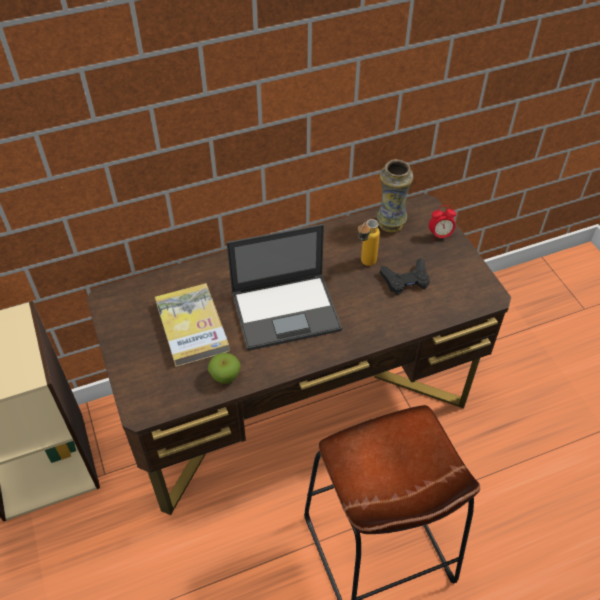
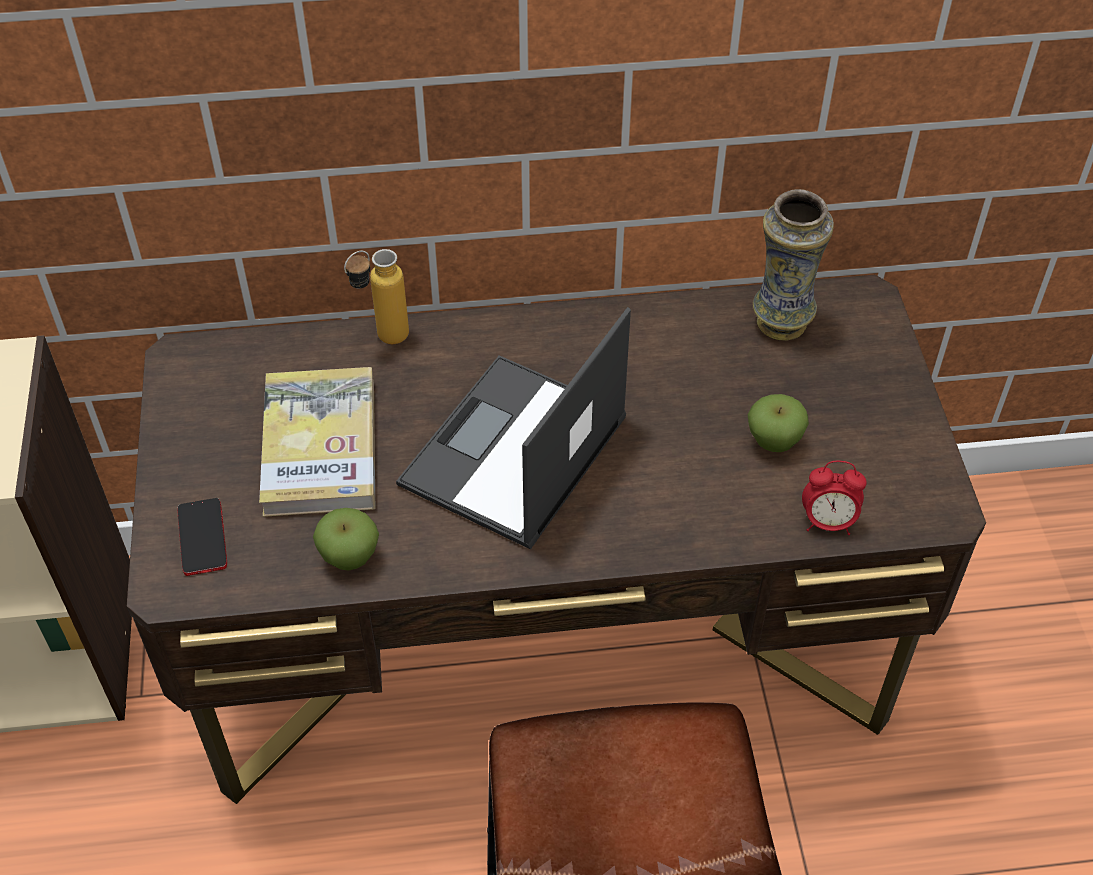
camera: 15 degrees right, 0 degrees up
laptop [227,224,342,351] -> laptop turned 120 degrees clockwise [396,307,631,549]
bottle [358,219,380,266] -> bottle moved to [344,249,409,344]
black game controller [380,258,430,294] -> apple [748,394,809,452]
alarm clock [429,205,456,241] -> alarm clock moved to [802,461,867,535]
none -> phone [177,498,227,576]

